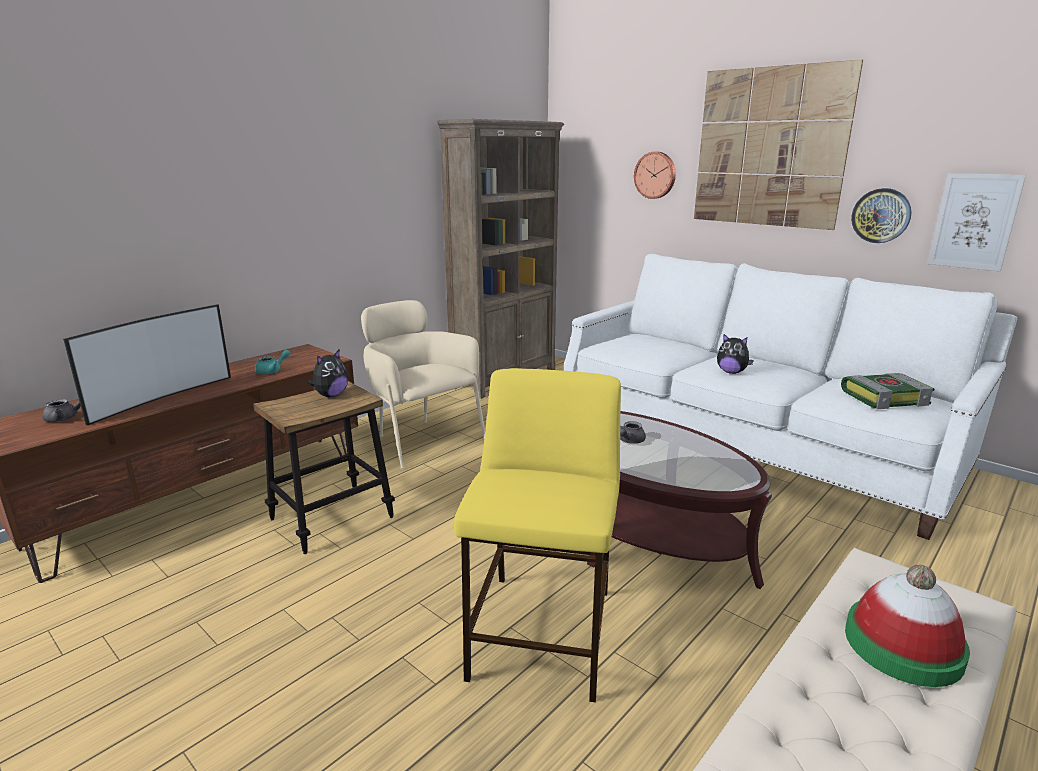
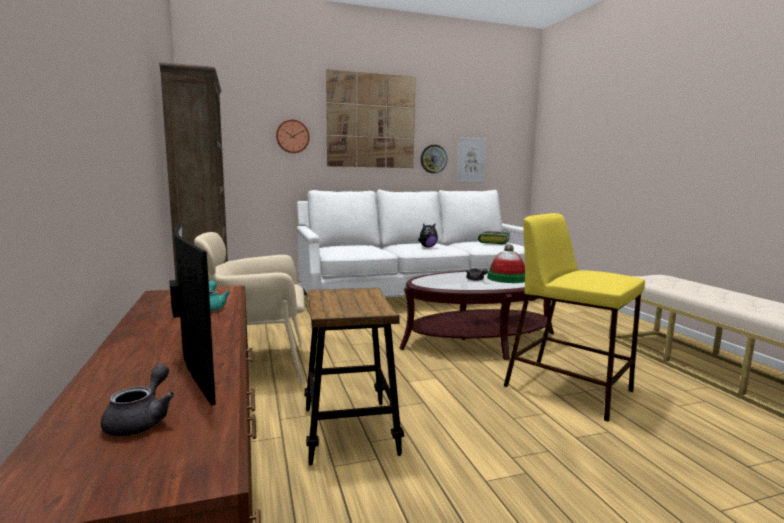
camera: 60 degrees left, 10 degrees down
plush toy [308,350,348,397] -> none
hat [845,565,970,687] -> hat moved to [487,244,525,283]

